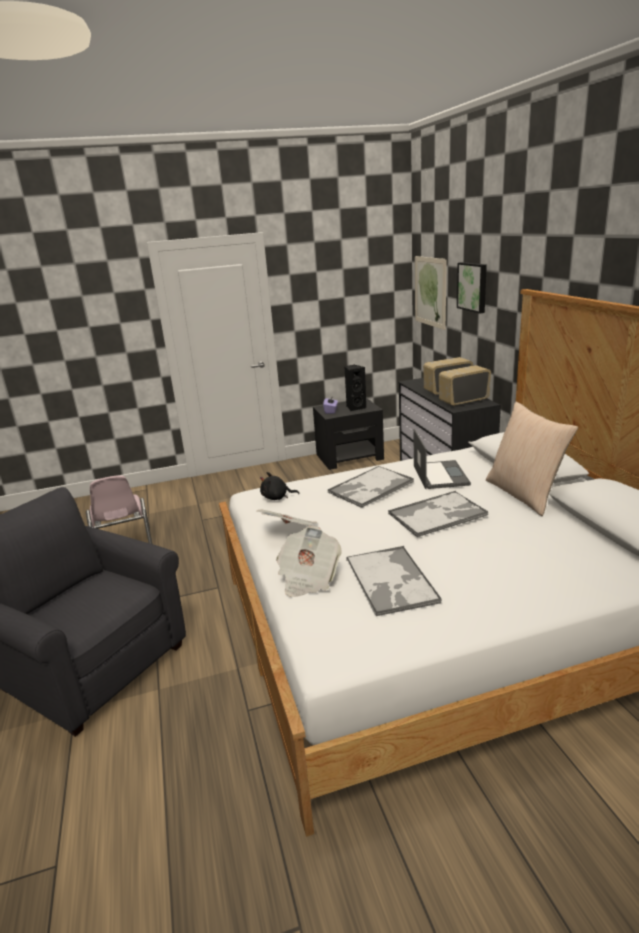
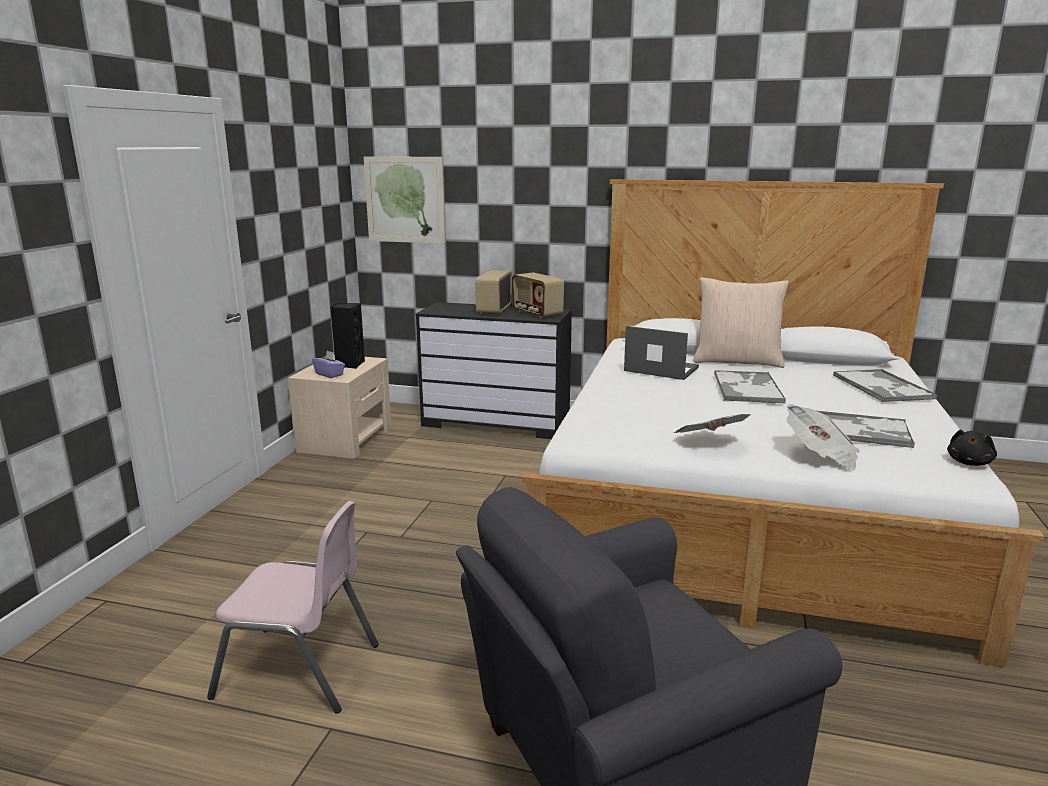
camera: 60 degrees left, 5 degrees down
black plush toy [260,472,300,500] -> black plush toy moved to [947,429,997,466]
black nightstand [313,398,384,470] -> beige nightstand [288,354,391,459]
tray [328,466,414,508] -> tray moved to [833,369,937,402]
radio [439,365,491,406] -> radio turned 45 degrees counterclockwise [512,272,564,318]
picture [457,262,487,314] -> none

